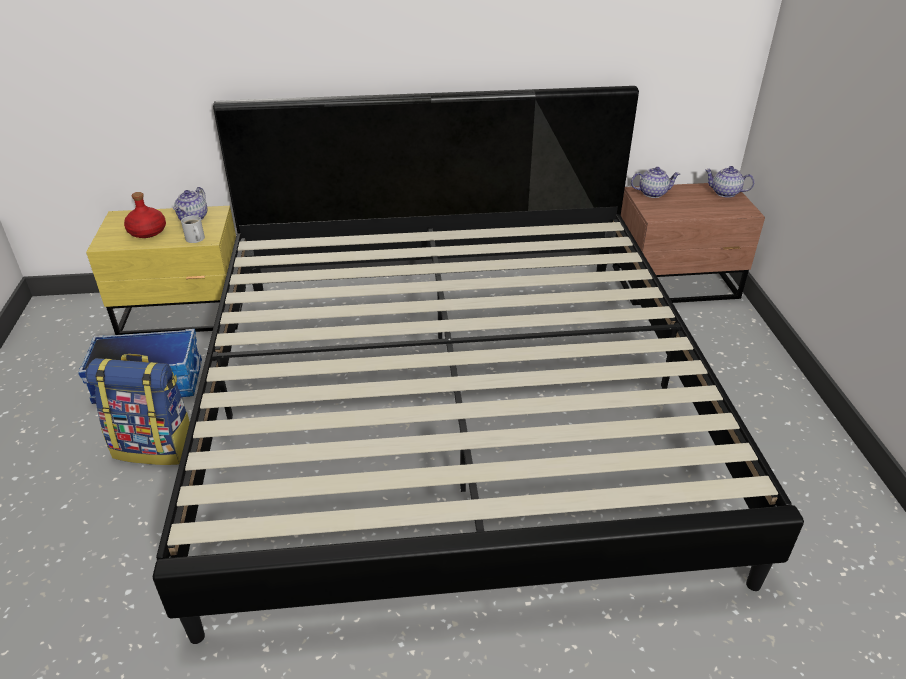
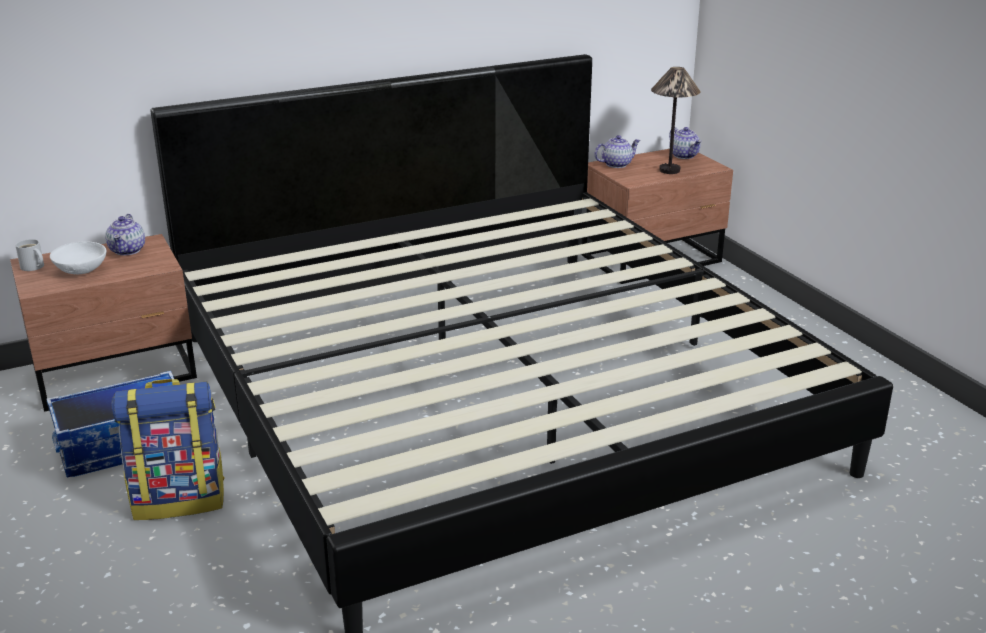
camera: 20 degrees left, 10 degrees down
yellow nightstand [86,206,246,335] -> brown nightstand [10,234,197,412]
red bottle [124,192,166,238] -> white bowl [50,241,107,274]
white mug [181,215,205,243] -> white mug moved to [15,239,44,271]
teapot [705,166,754,198] -> teapot turned 120 degrees counterclockwise [669,127,702,159]
none -> table lamp [651,67,700,174]

